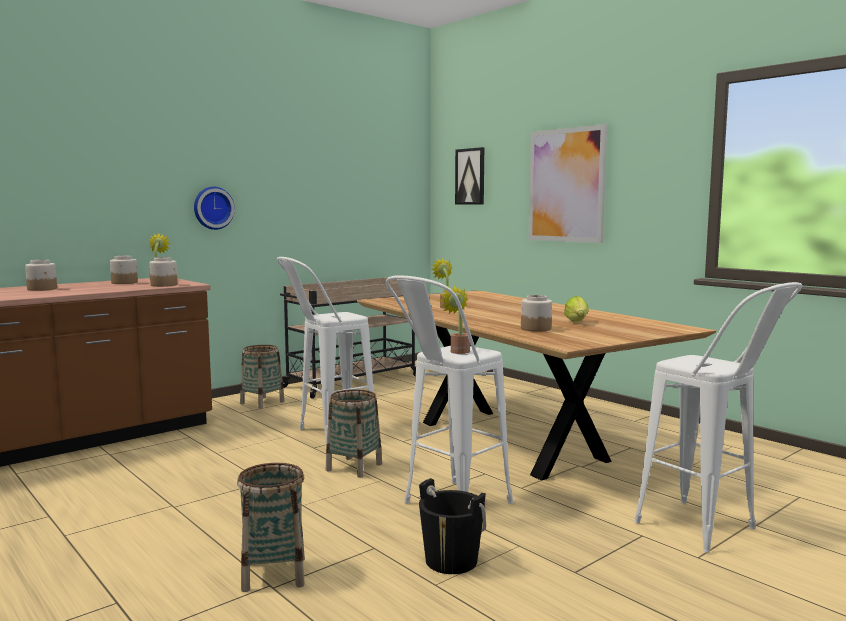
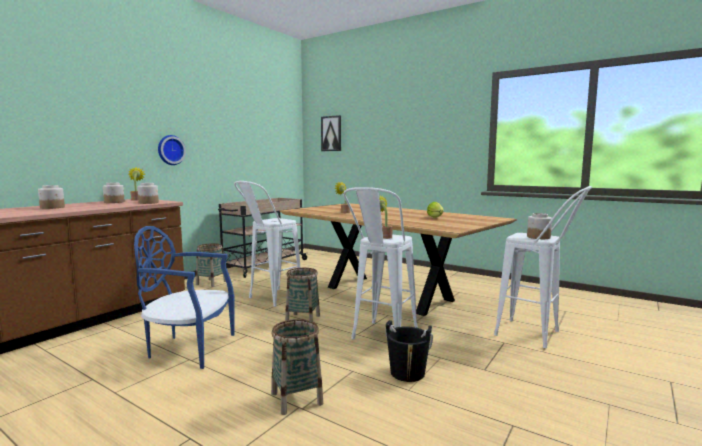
camera: 15 degrees left, 0 degrees up
jar [521,295,552,331] -> jar moved to [527,213,552,239]
picture [529,124,607,243] -> none
none -> blue chair [134,226,235,369]

